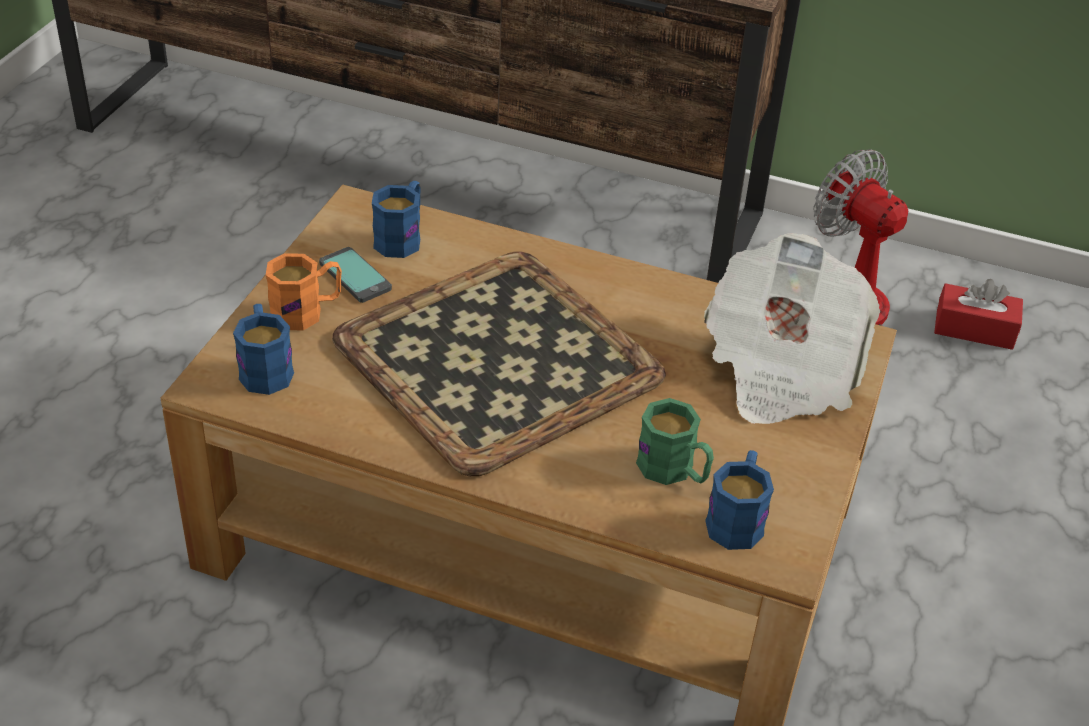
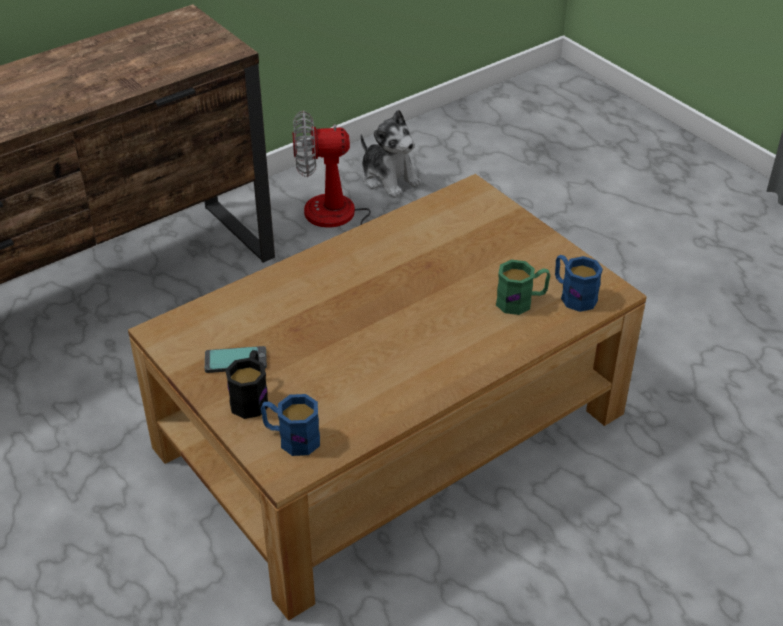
camera: 55 degrees left, 0 degrees up
orange mug [266,253,342,330] -> black mug [225,350,268,419]
tray [332,252,666,477] -> none
blue mug [372,181,421,258] -> none
newspaper [704,233,880,424] -> none
red tissue box [934,279,1023,350] -> plush toy [360,109,421,198]

